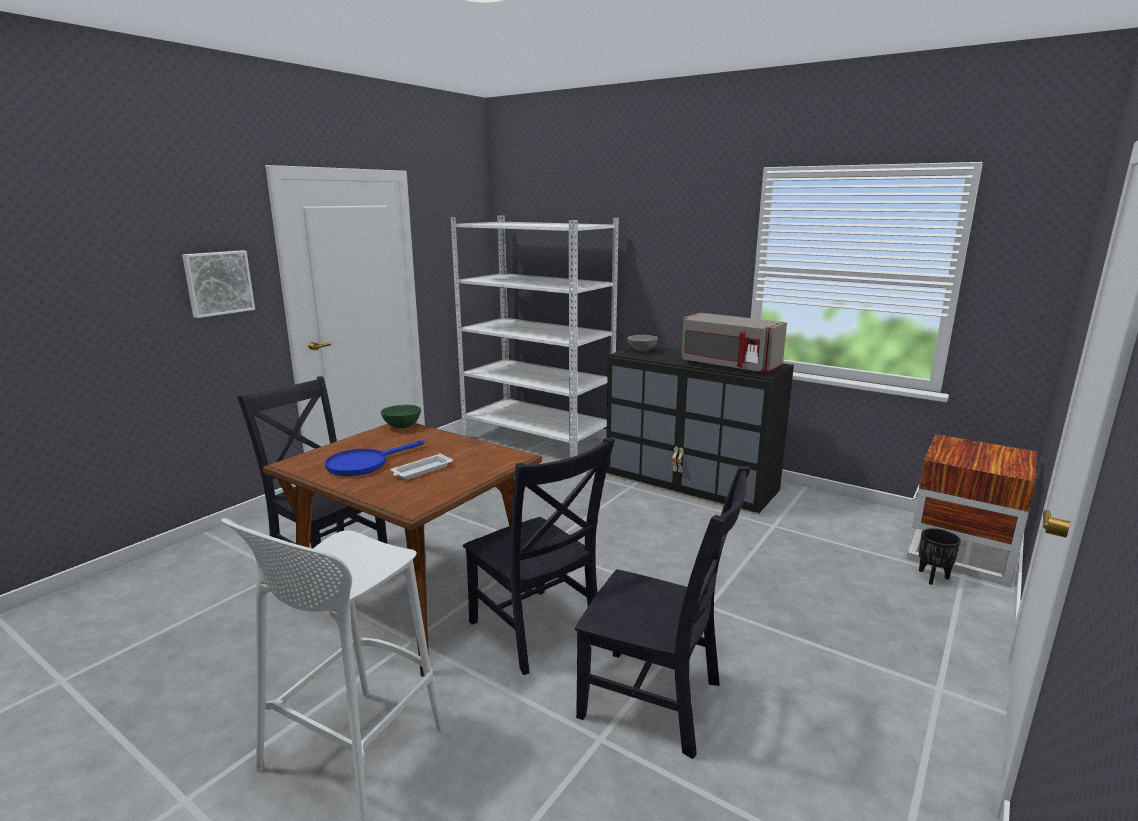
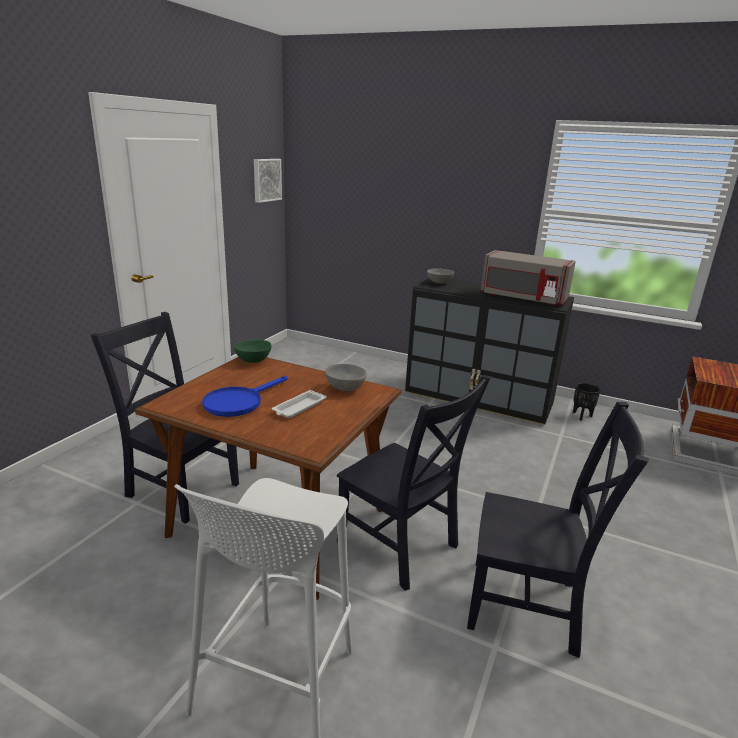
camera: 10 degrees left, 5 degrees up
picture [182,250,255,318] -> picture moved to [254,159,282,203]
white bookcase [451,215,619,458] -> none
black planter [919,528,961,585] -> black planter moved to [573,383,601,421]
none -> grey bowl [325,364,367,391]

